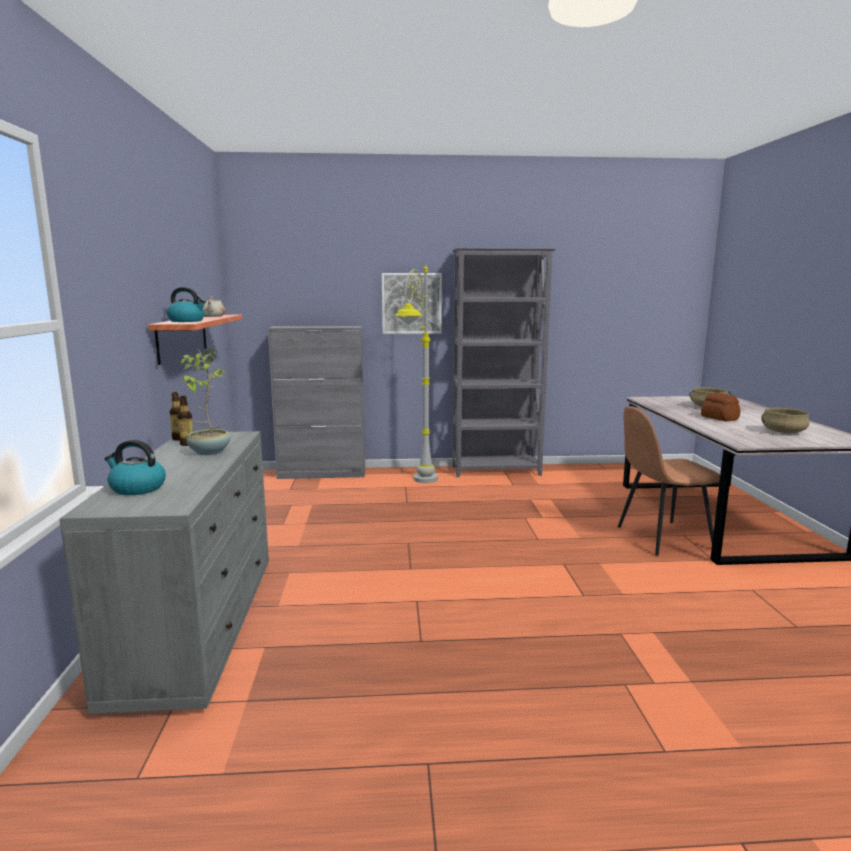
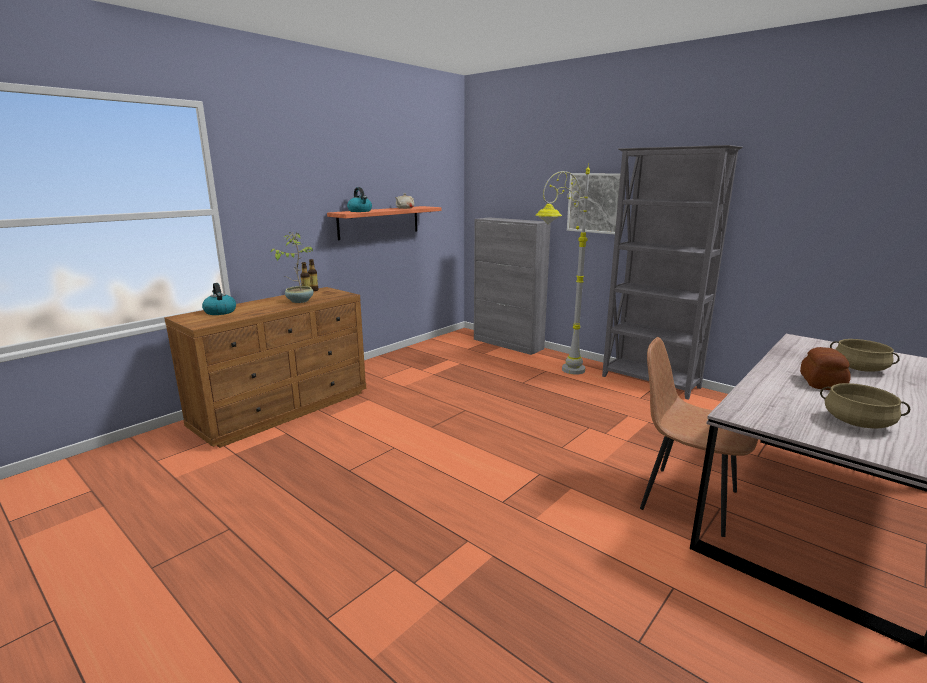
camera: 45 degrees right, 5 degrees up
grey dresser [59,431,269,714] -> brown dresser [164,287,366,448]

